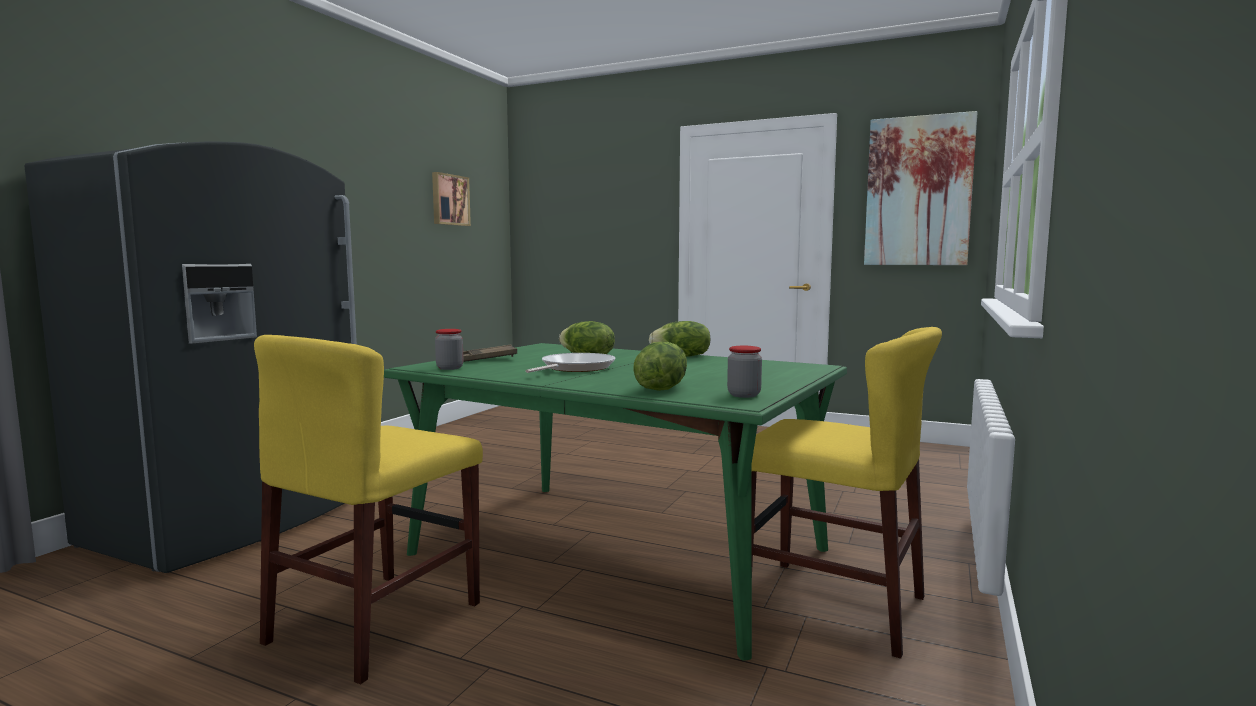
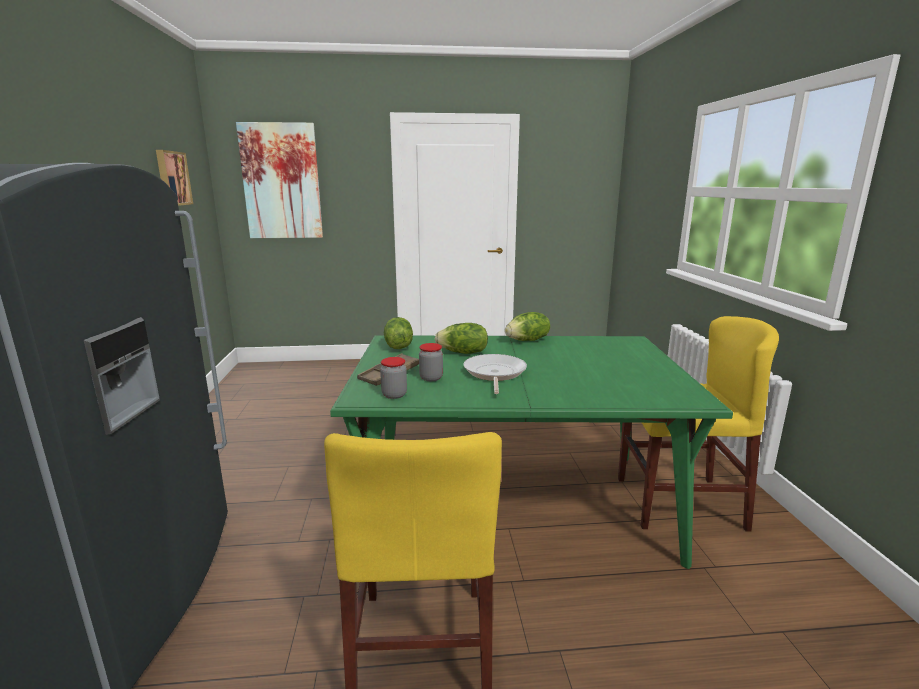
camera: 30 degrees left, 10 degrees up
lettuce [633,342,687,391] -> lettuce moved to [384,317,413,349]
jar [727,346,762,398] -> jar moved to [419,343,443,381]
picture [864,111,978,265] -> picture moved to [236,122,323,238]

